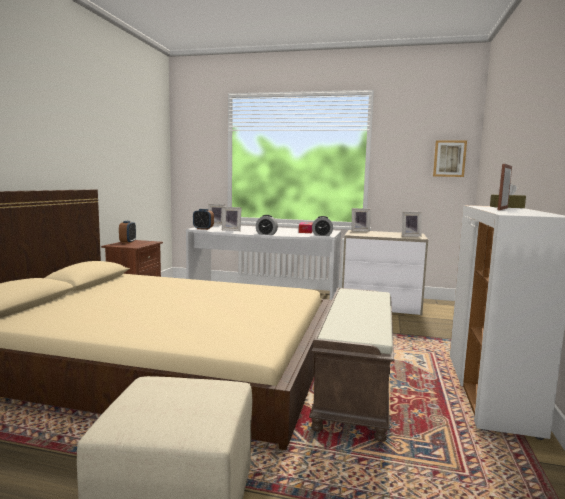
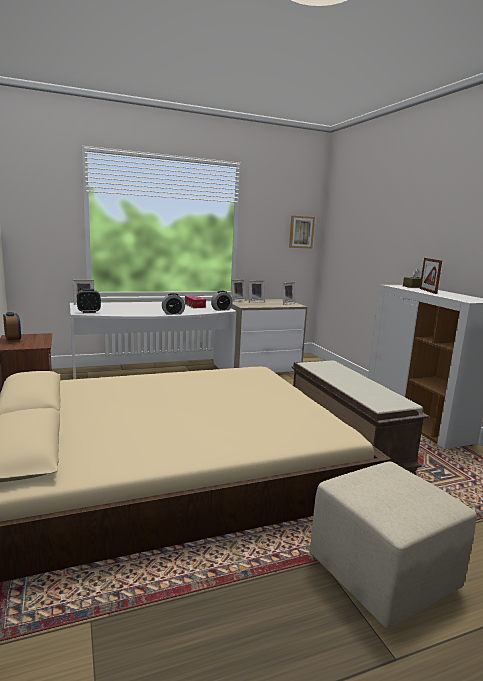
camera: 35 degrees left, 5 degrees up
picture frame [222,207,242,231] -> picture frame moved to [248,280,265,303]

